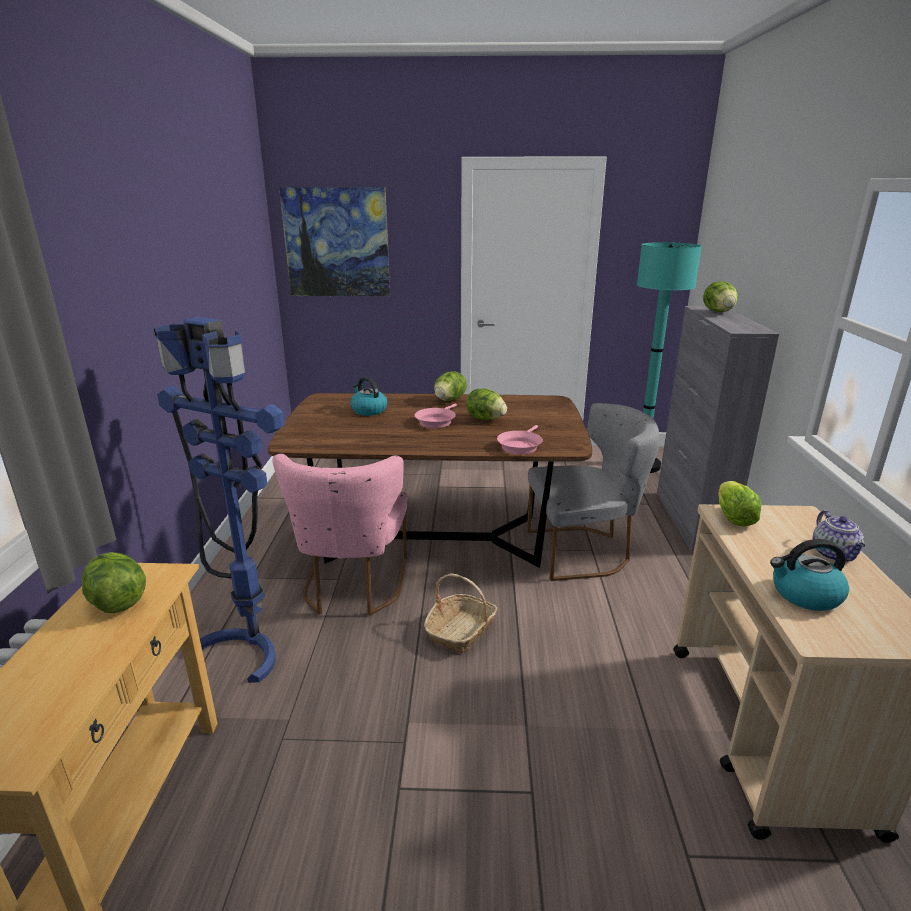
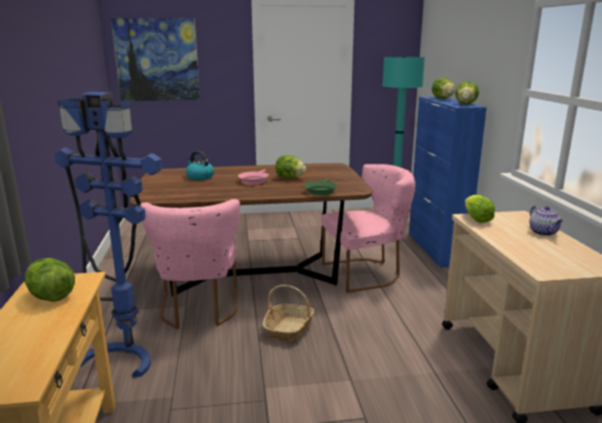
camera: 10 degrees left, 5 degrees down
lettuce [434,371,467,401] -> lettuce moved to [455,81,479,104]
pink frying pan [497,425,543,455] -> green frying pan [304,178,337,196]
grey chair [527,403,659,581] -> pink chair [321,164,415,293]
grey cabinet [657,306,779,552] -> blue cabinet [409,97,487,268]
kettle [770,539,849,611] -> none

